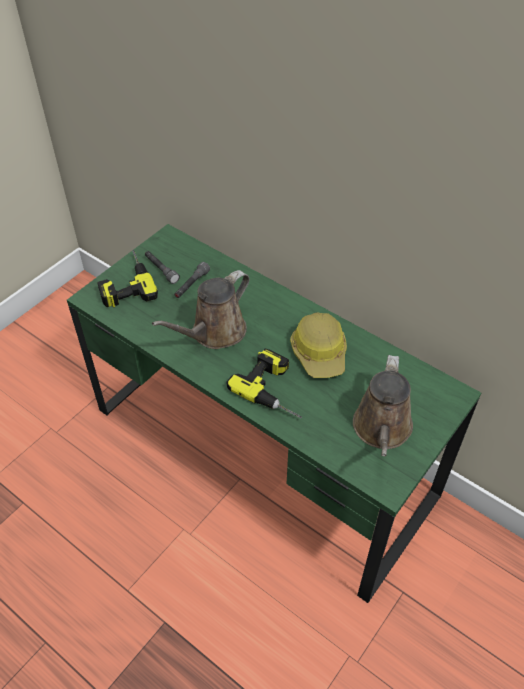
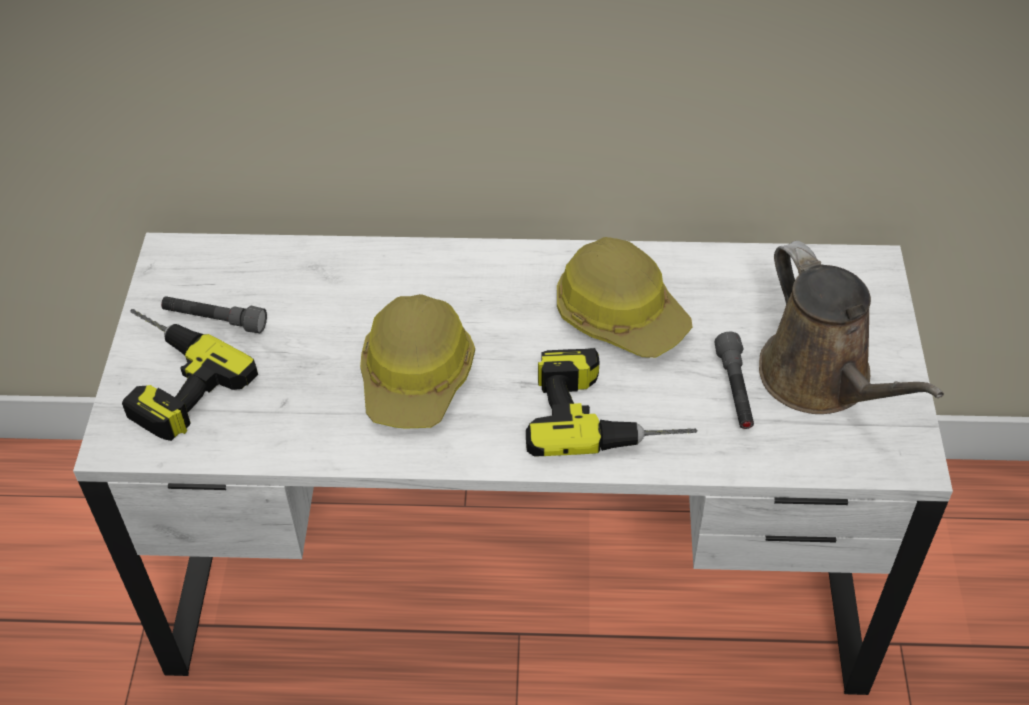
camera: 35 degrees left, 0 degrees up
green desk [67,224,481,603] -> white desk [73,233,953,695]
brown watering can [152,270,250,349] -> hard hat [360,294,475,429]
grey flashlight [174,262,210,298] -> grey flashlight moved to [715,332,754,429]

